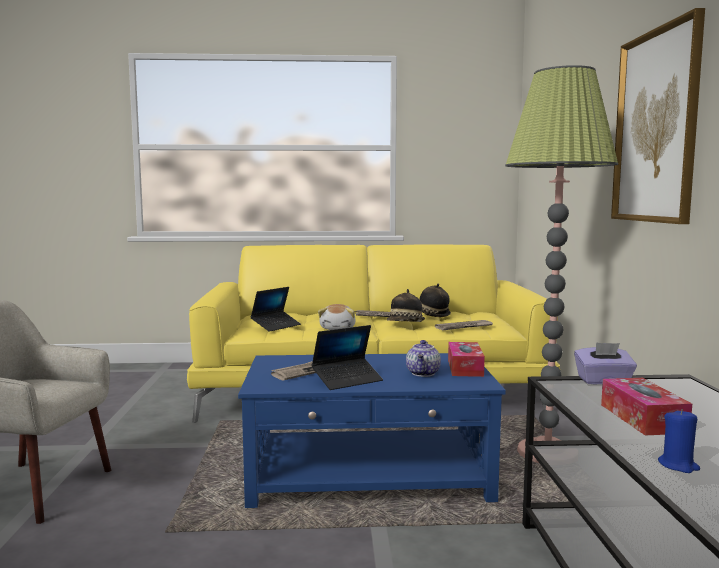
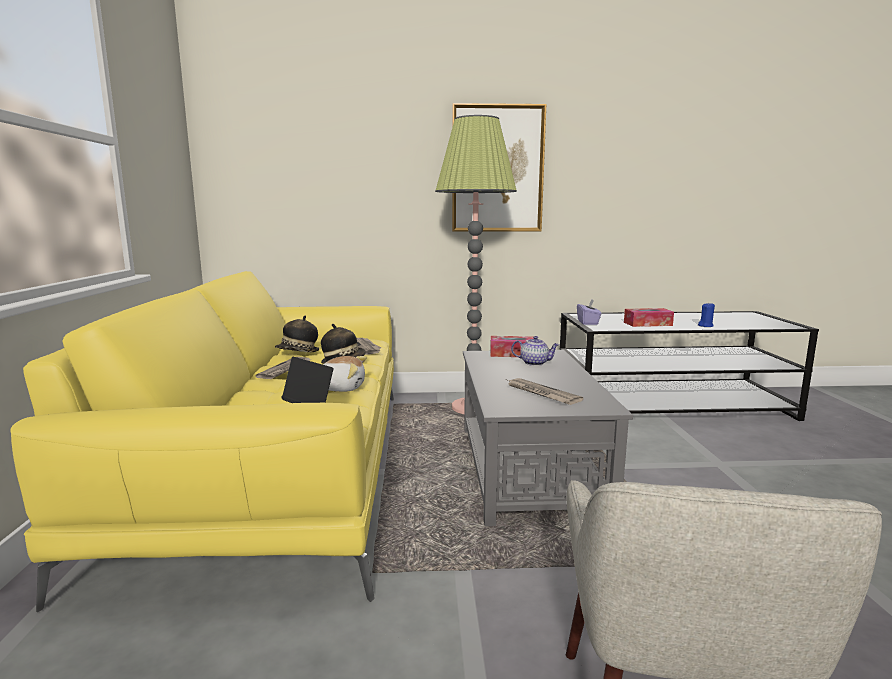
camera: 90 degrees left, 5 degrees up
blue coffee table [238,353,506,508] -> grey coffee table [463,350,633,526]
laptop [312,325,383,390] -> none

